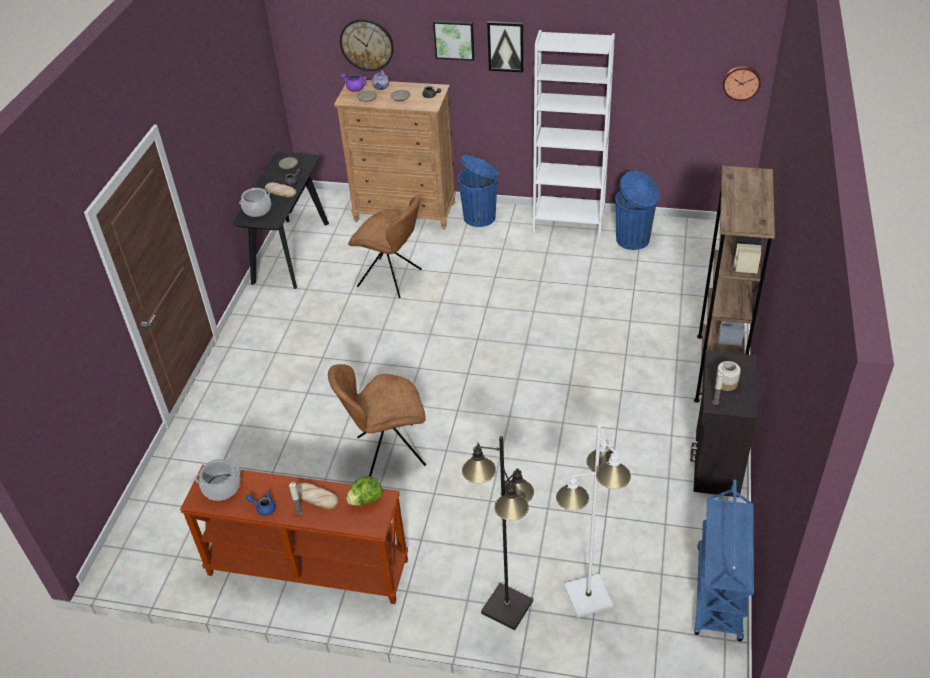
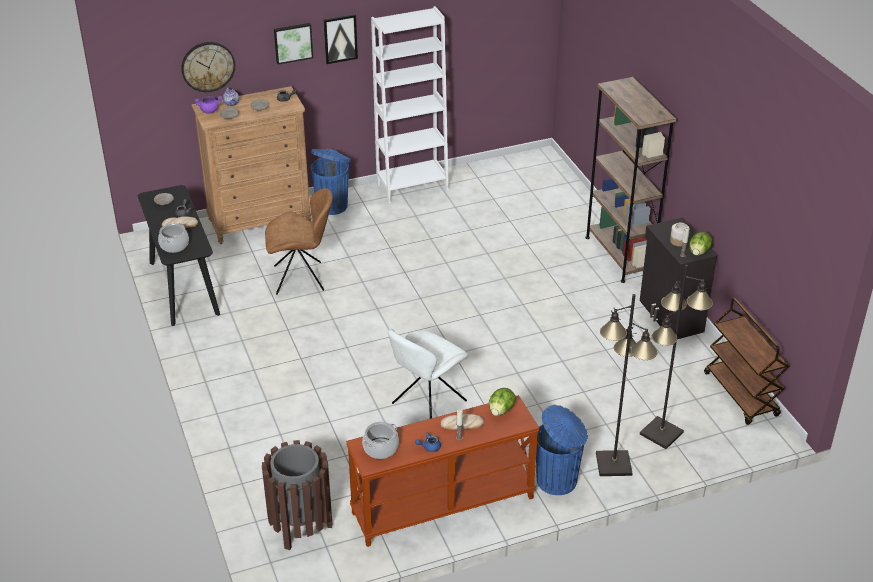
camera: 35 degrees left, 5 degrees down
brown chair [328,364,426,476] -> white chair [388,329,469,419]
white floor lamp [556,424,631,618] -> black floor lamp [640,265,713,449]
blue trash can [615,170,660,250] -> blue trash can moved to [536,405,588,495]
blue cart [694,479,754,641] -> brown cart [704,298,790,425]
wall clock [723,66,761,101] -> none
none -> brown trash can [262,440,332,550]
none -> lettuce [689,232,713,256]

